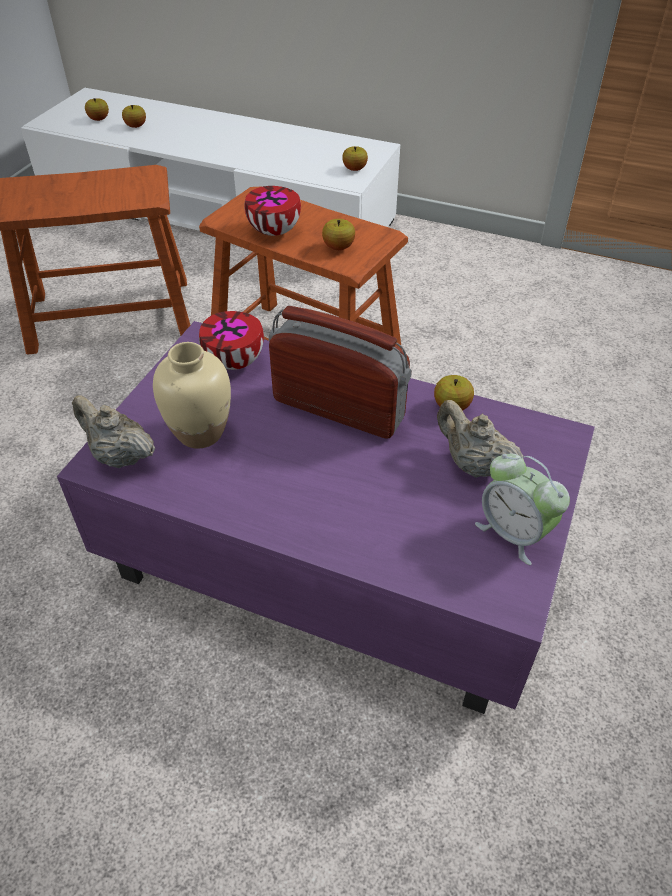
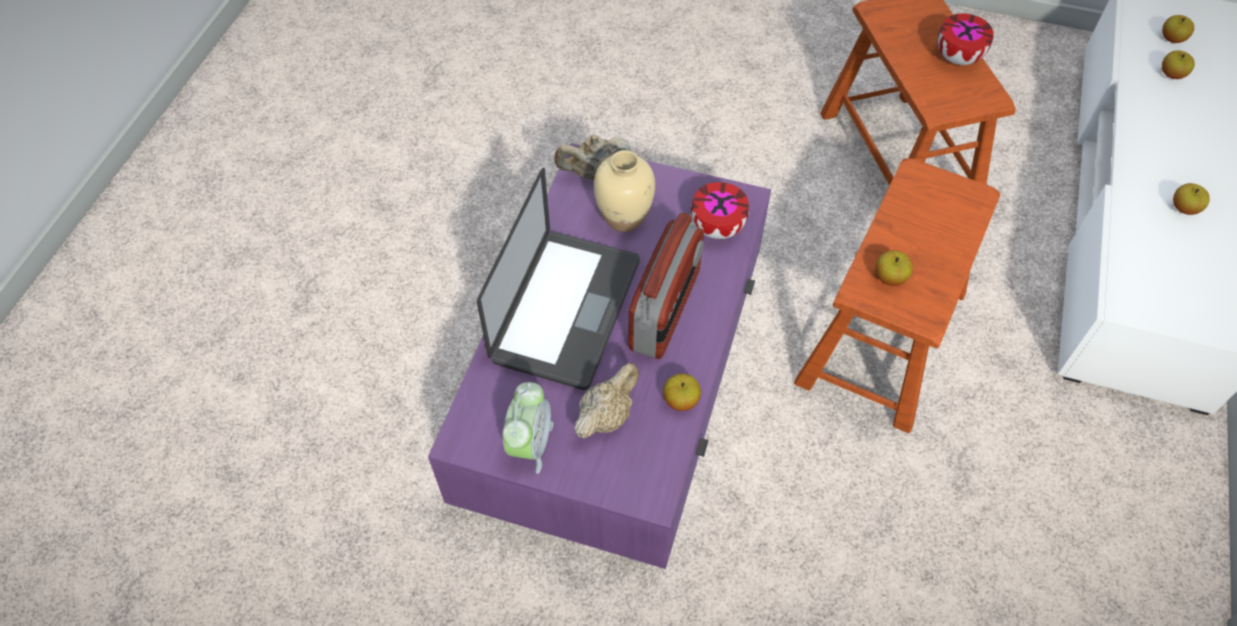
camera: 85 degrees right, 10 degrees up
beige teapot [72,395,155,468] -> beige teapot turned 135 degrees counterclockwise [555,135,631,180]
bowl [244,186,301,236] -> bowl moved to [937,13,994,65]
apple [342,146,368,171] -> apple moved to [1173,183,1210,215]
alarm clock [475,454,570,565] -> alarm clock turned 150 degrees clockwise [502,382,554,474]
none -> laptop [477,168,640,390]

